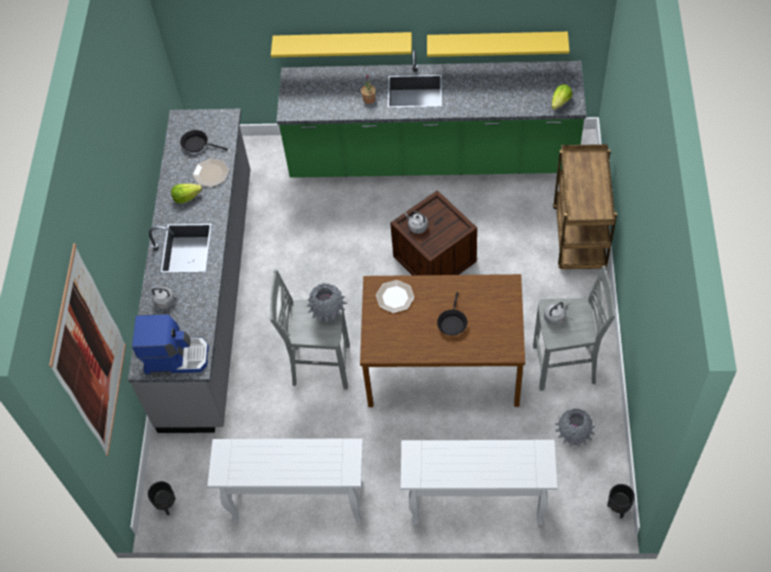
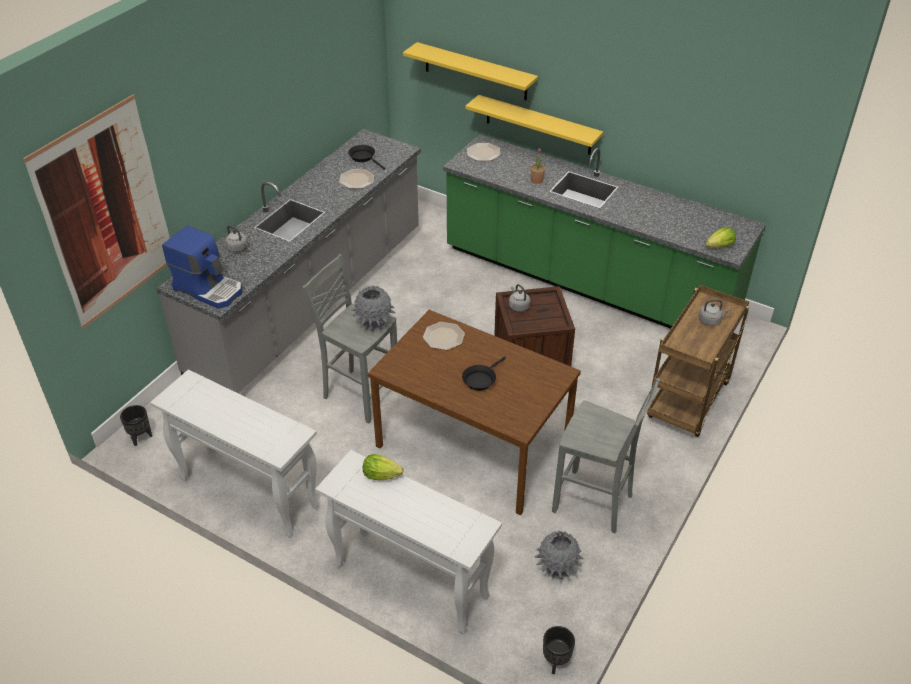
camera: 25 degrees right, 15 degrees down
lettuce [171,184,202,204] -> lettuce moved to [363,454,403,480]
yellow shelf [427,32,569,57] -> yellow shelf moved to [403,42,538,100]
grey kettle [544,302,570,325] -> grey kettle moved to [699,299,730,326]
none -> plate [467,143,500,161]

